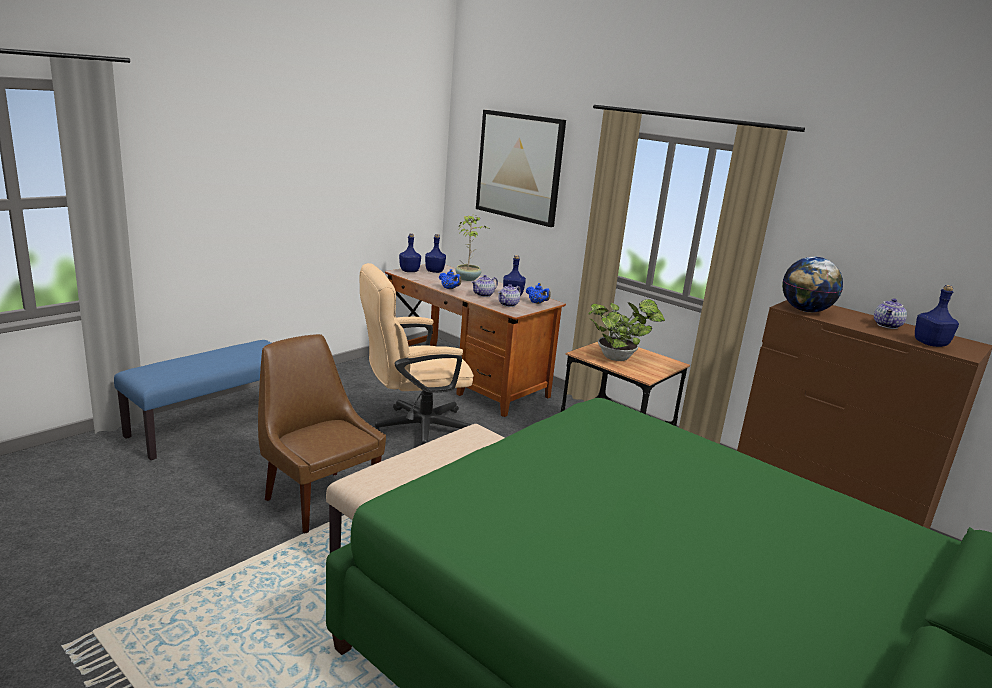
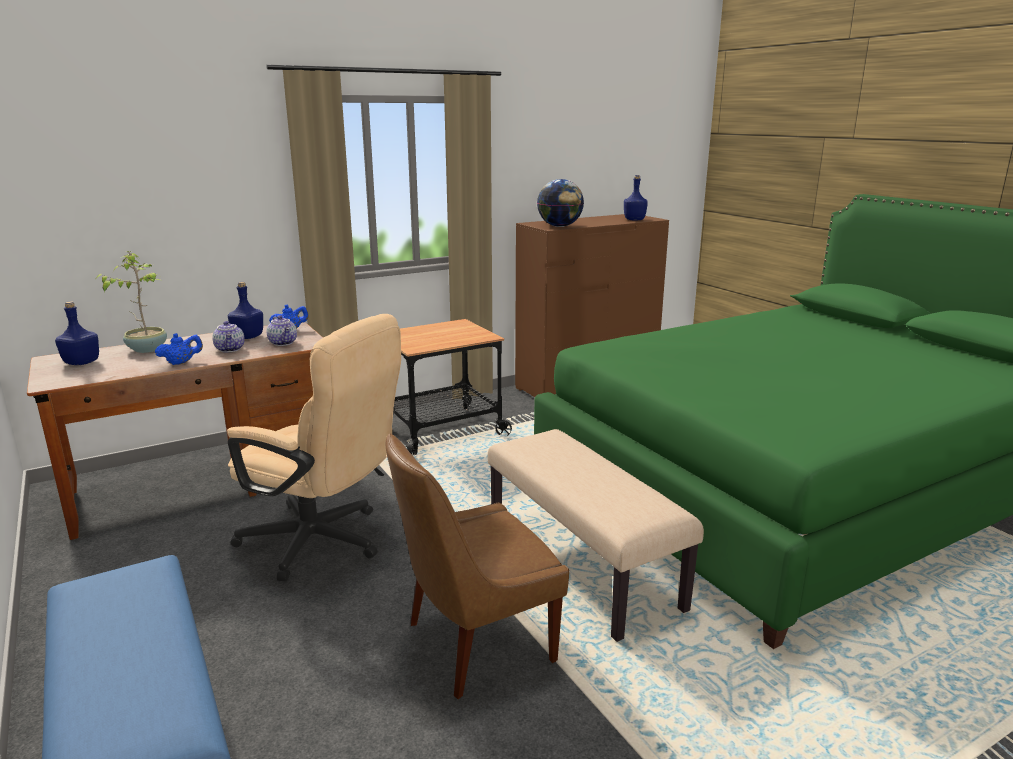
camera: 70 degrees left, 0 degrees up
beige office chair [360,263,474,445] -> beige office chair turned 60 degrees counterclockwise [227,314,401,582]
blue bottle [399,233,421,272] -> none
picture [476,110,566,227] -> none
potted plant [588,299,665,361] -> none
teapot [874,298,907,329] -> none

